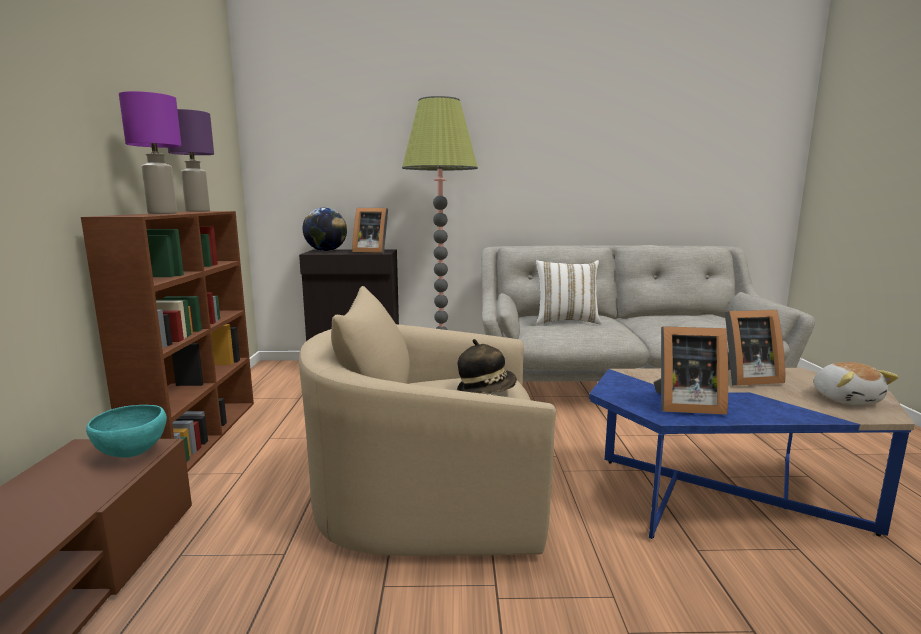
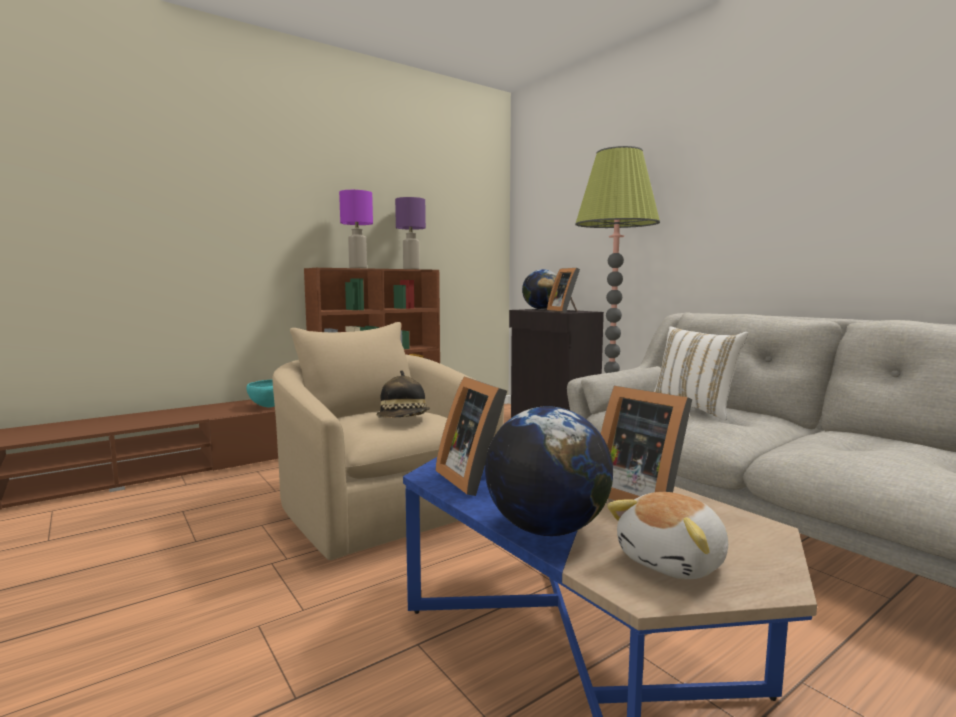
camera: 55 degrees right, 5 degrees down
none -> globe [485,406,613,536]

